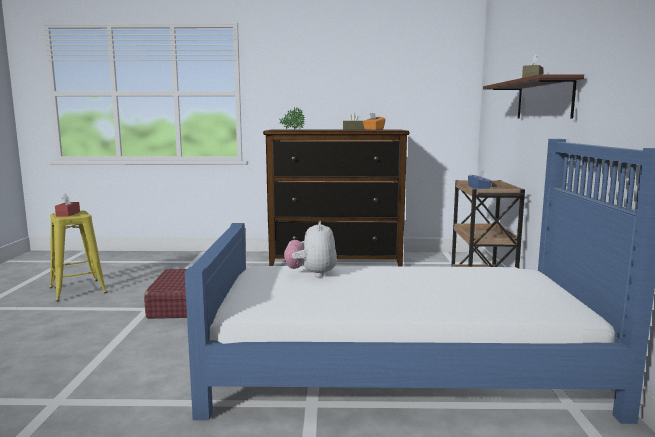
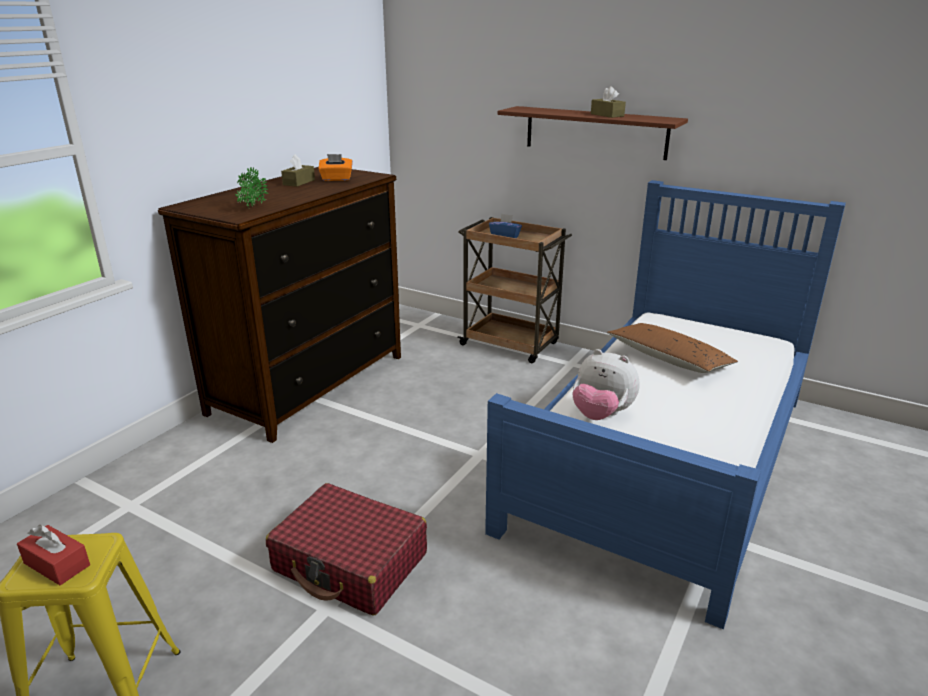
camera: 60 degrees left, 15 degrees up
none -> brown pillow [607,323,738,373]

